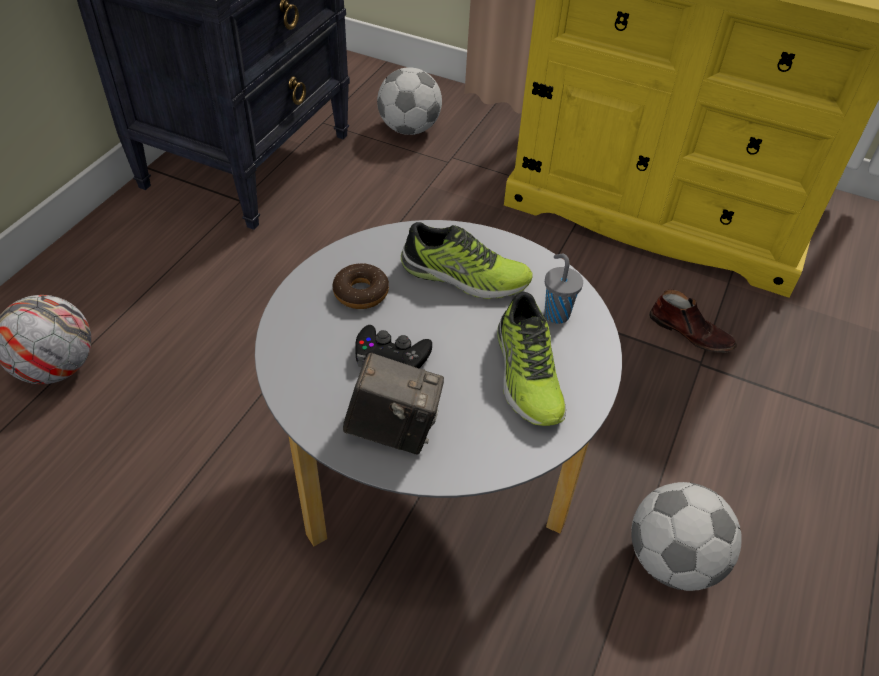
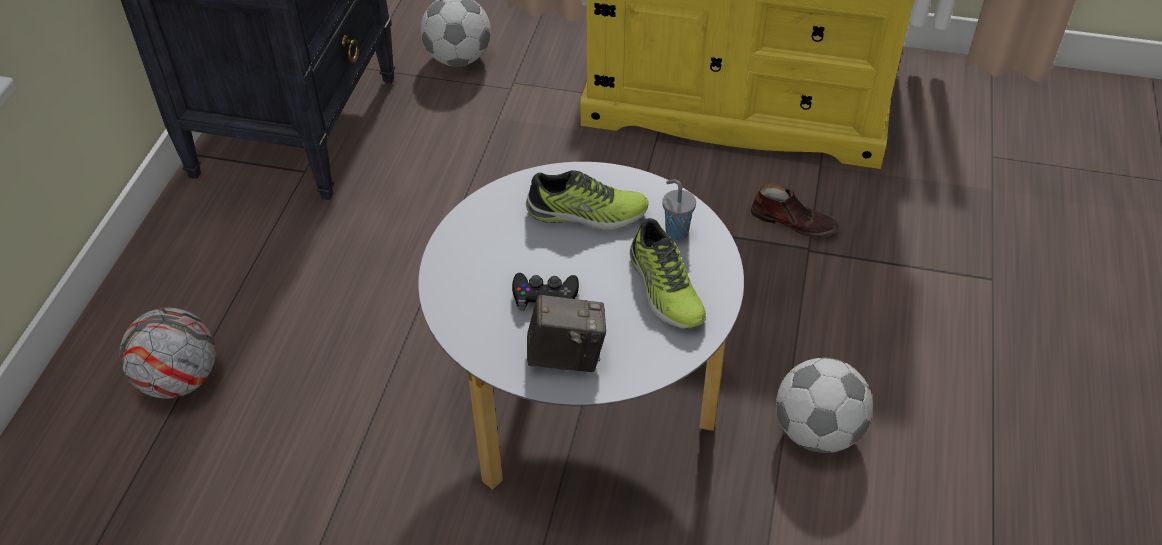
camera: 10 degrees left, 0 degrees up
donut [333,263,389,309] -> none

